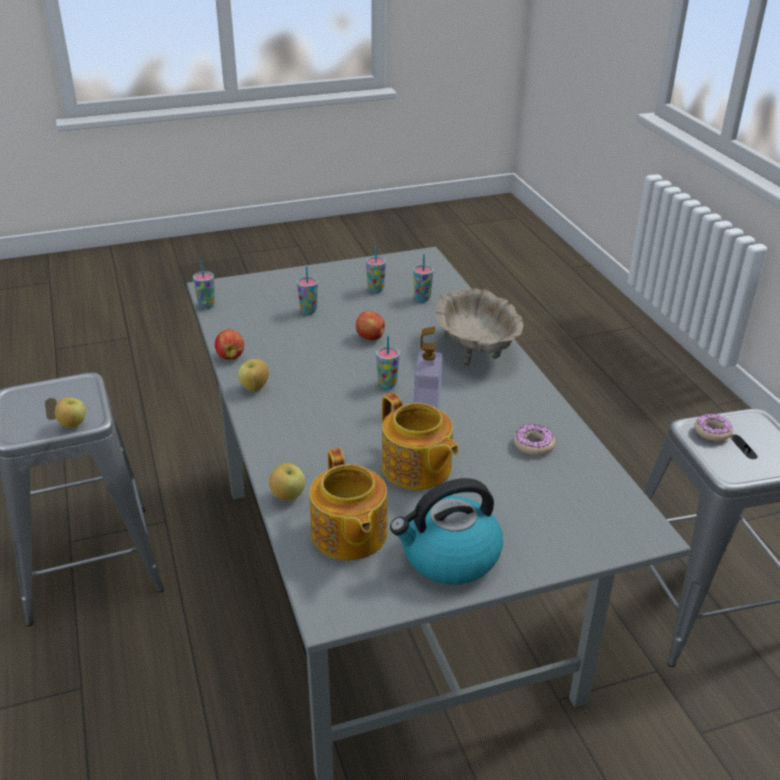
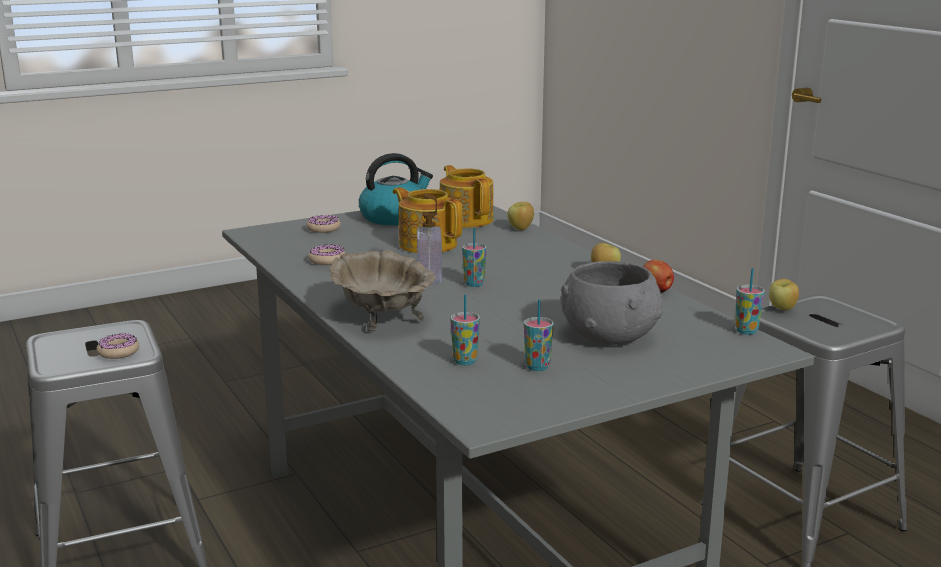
camera: 170 degrees right, 15 degrees down
cup [297,266,318,315] -> grey bowl [561,261,663,345]
apple [356,311,385,340] -> none
none -> donut [307,215,341,233]

